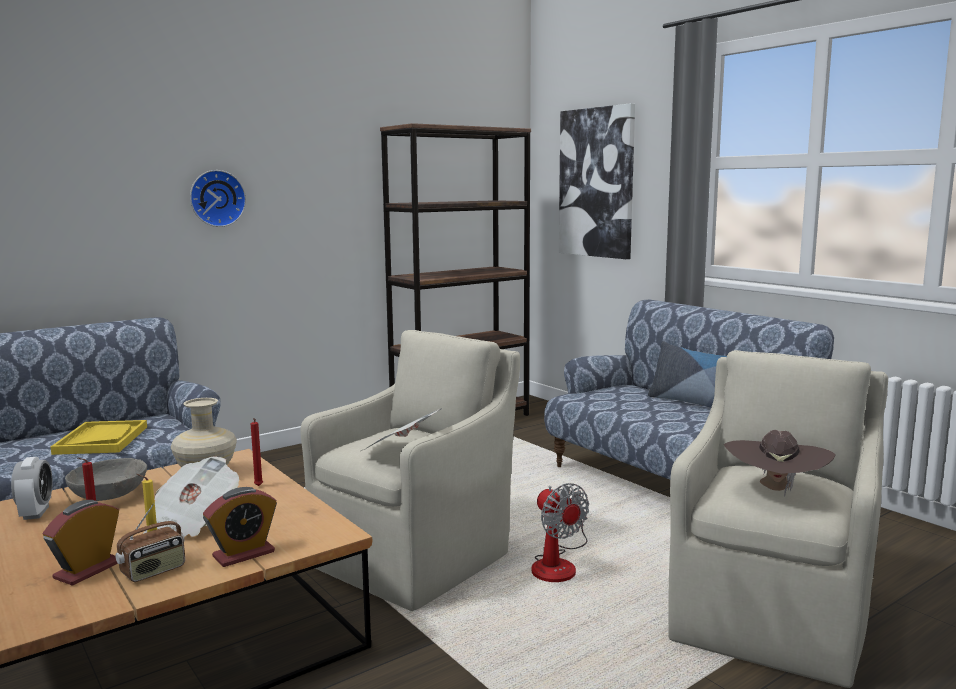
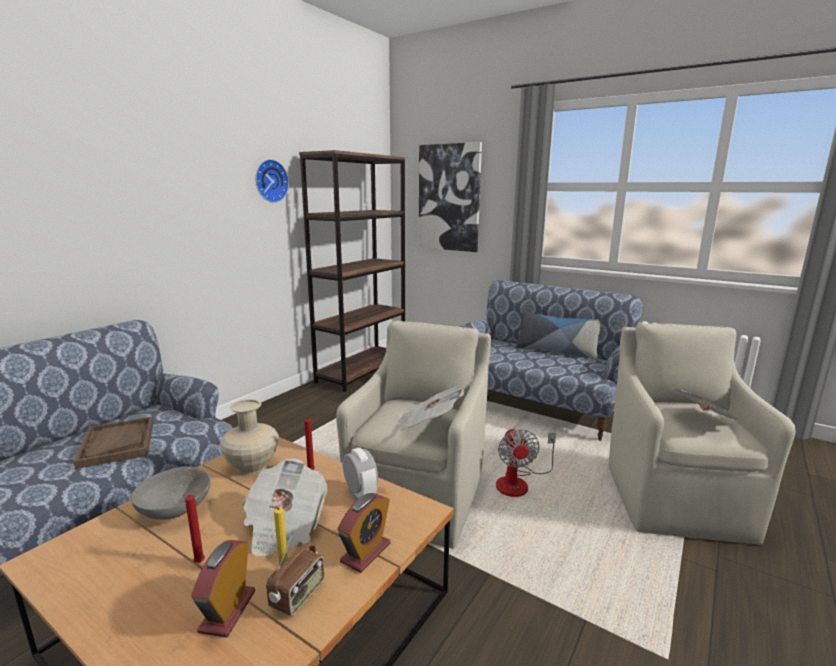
camera: 20 degrees left, 5 degrees up
alarm clock [11,457,53,520] -> alarm clock moved to [343,448,378,500]
yellow tray [51,420,147,455] -> brown tray [74,417,153,469]
wall clock [190,170,246,227] -> wall clock moved to [255,159,289,203]
fan [532,483,589,582] -> fan turned 45 degrees clockwise [496,428,556,497]
brown hat [724,430,836,497] -> newspaper [671,388,739,421]

